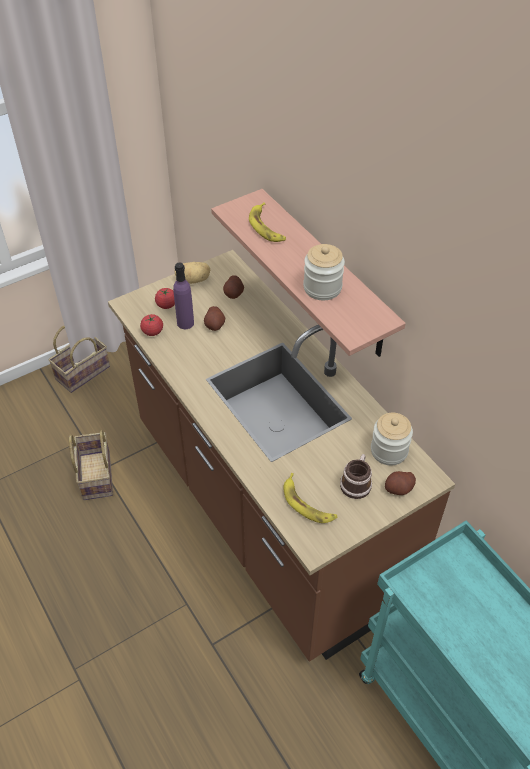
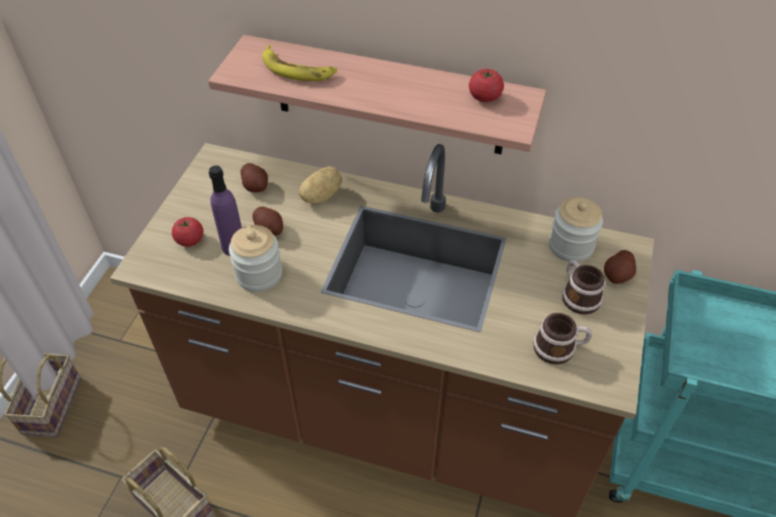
camera: 40 degrees left, 0 degrees up
tomato [140,314,163,336] -> tomato moved to [469,69,504,102]
potato [175,262,210,284] -> potato moved to [299,166,341,203]
banana [283,473,337,523] -> mug [533,313,592,365]
jar [303,244,345,300] -> jar moved to [229,225,282,292]

